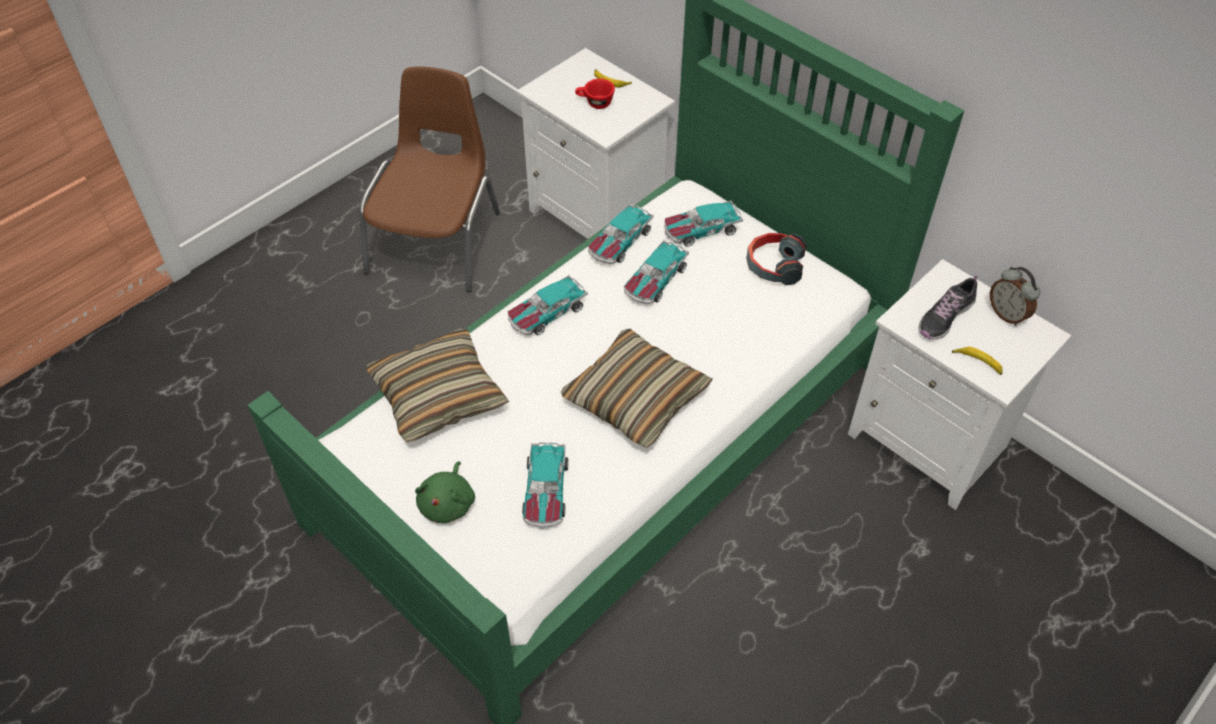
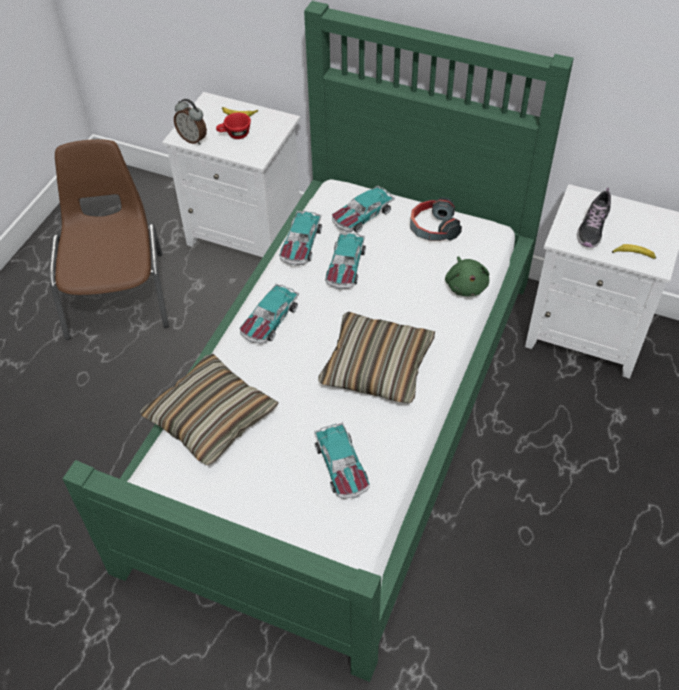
camera: 20 degrees left, 0 degrees up
green plush toy [415,461,475,523] -> green plush toy moved to [445,256,489,296]
alarm clock [990,267,1040,326] -> alarm clock moved to [174,99,207,145]

